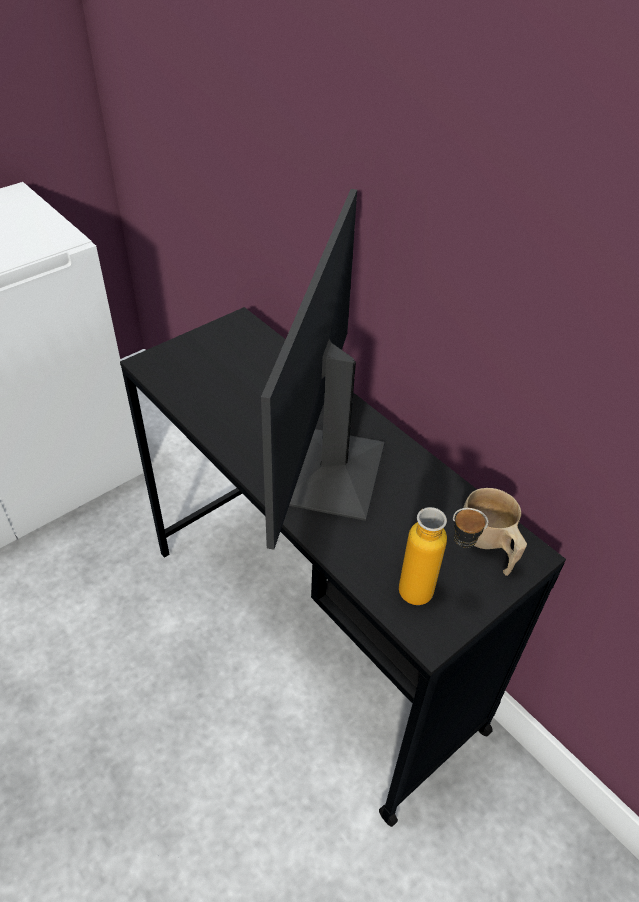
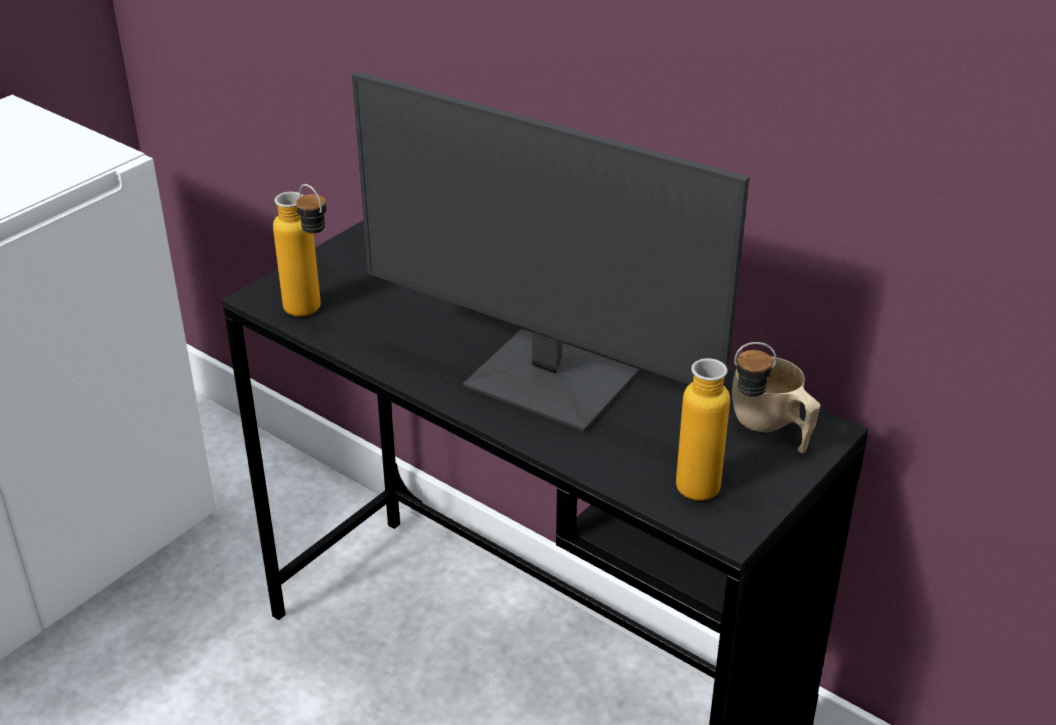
camera: 10 degrees left, 10 degrees down
monitor [261,189,385,550] -> monitor turned 60 degrees counterclockwise [352,71,749,432]
none -> bottle [273,184,326,317]

